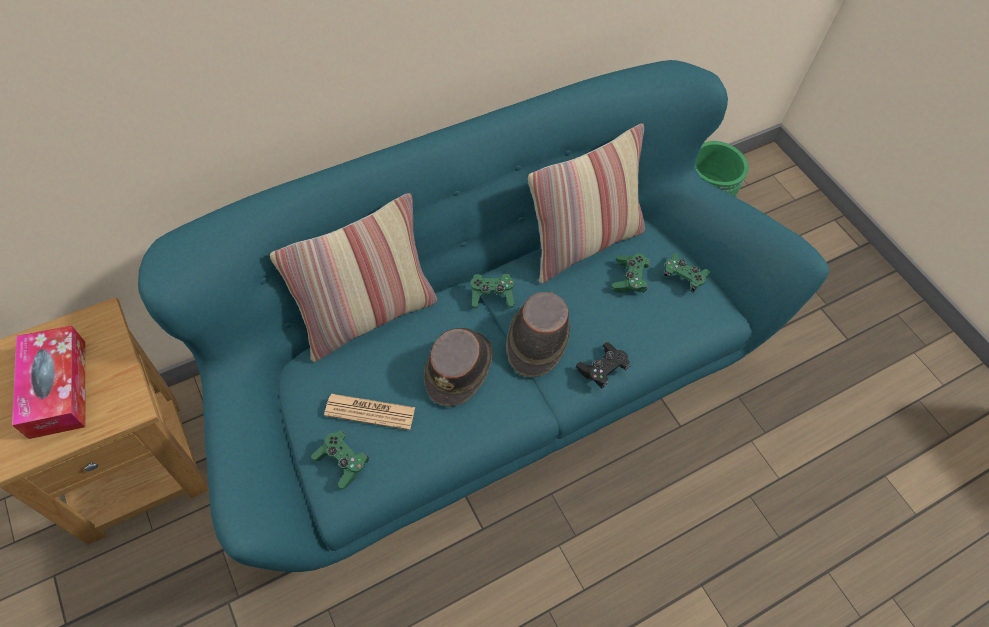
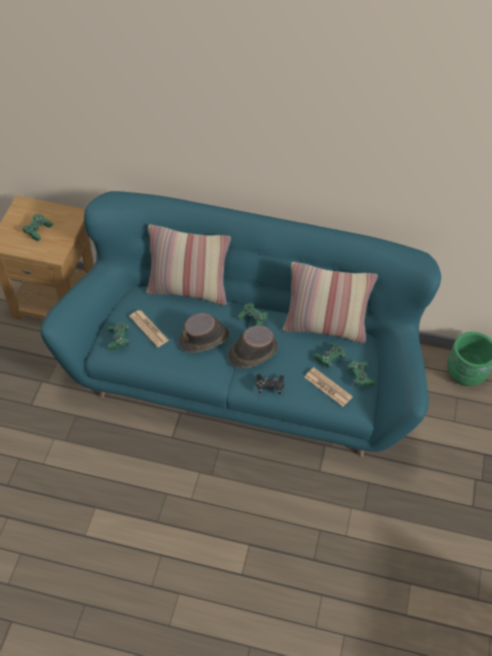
camera: 45 degrees right, 5 degrees down
tissue box [12,325,85,439] -> green game controller [23,214,53,241]
none -> newspaper [304,367,353,407]

